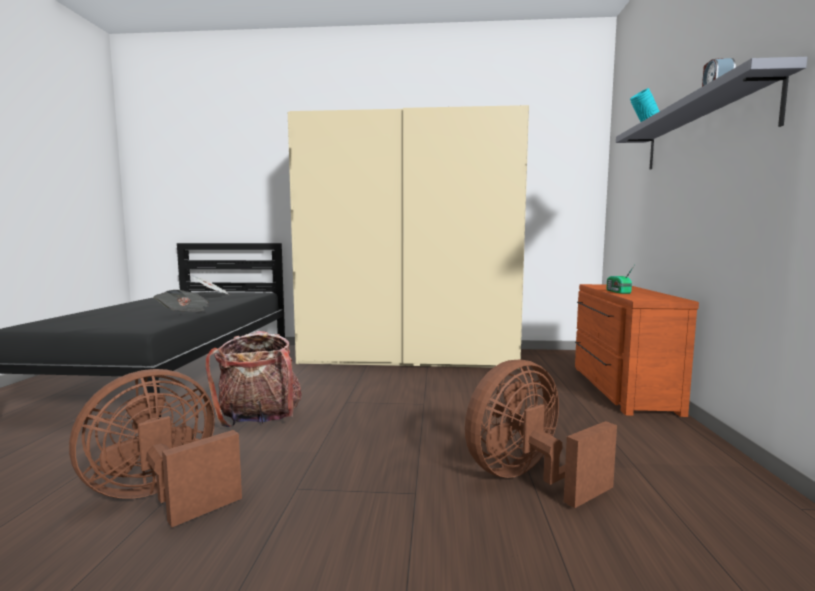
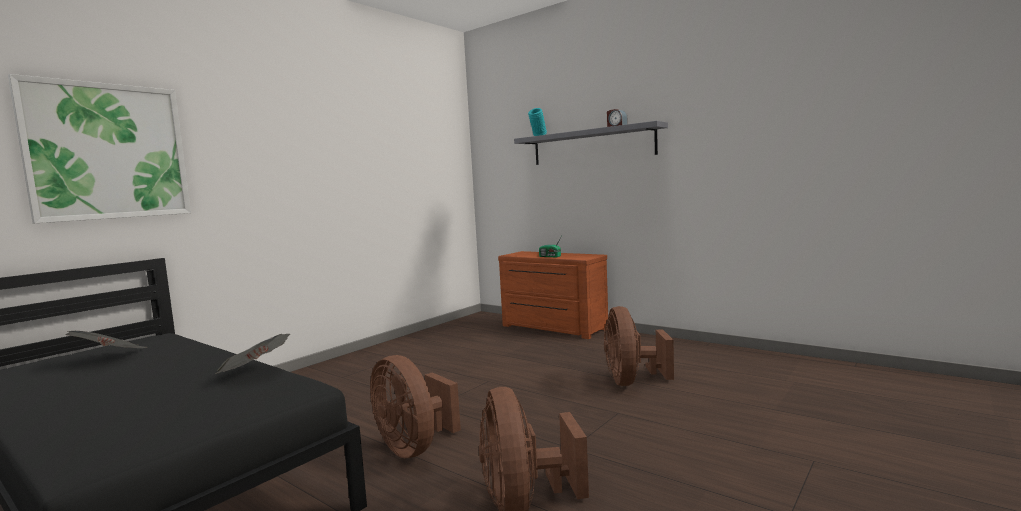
camera: 55 degrees left, 0 degrees up
backpack [205,331,302,427] -> brown fan [370,355,461,458]
beige wardrobe [288,105,529,369] -> none
none -> picture [8,74,191,223]

